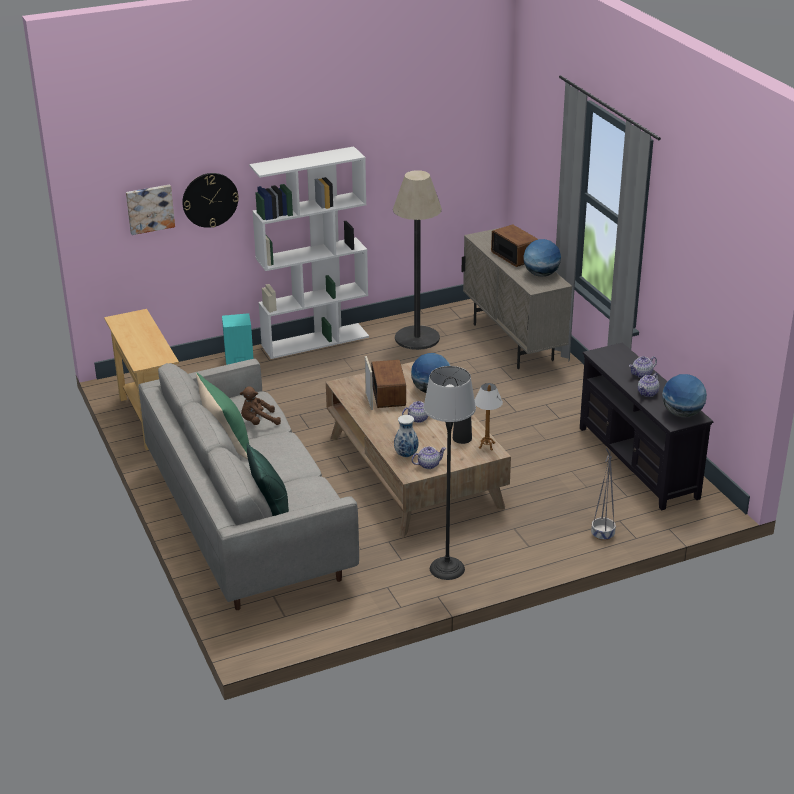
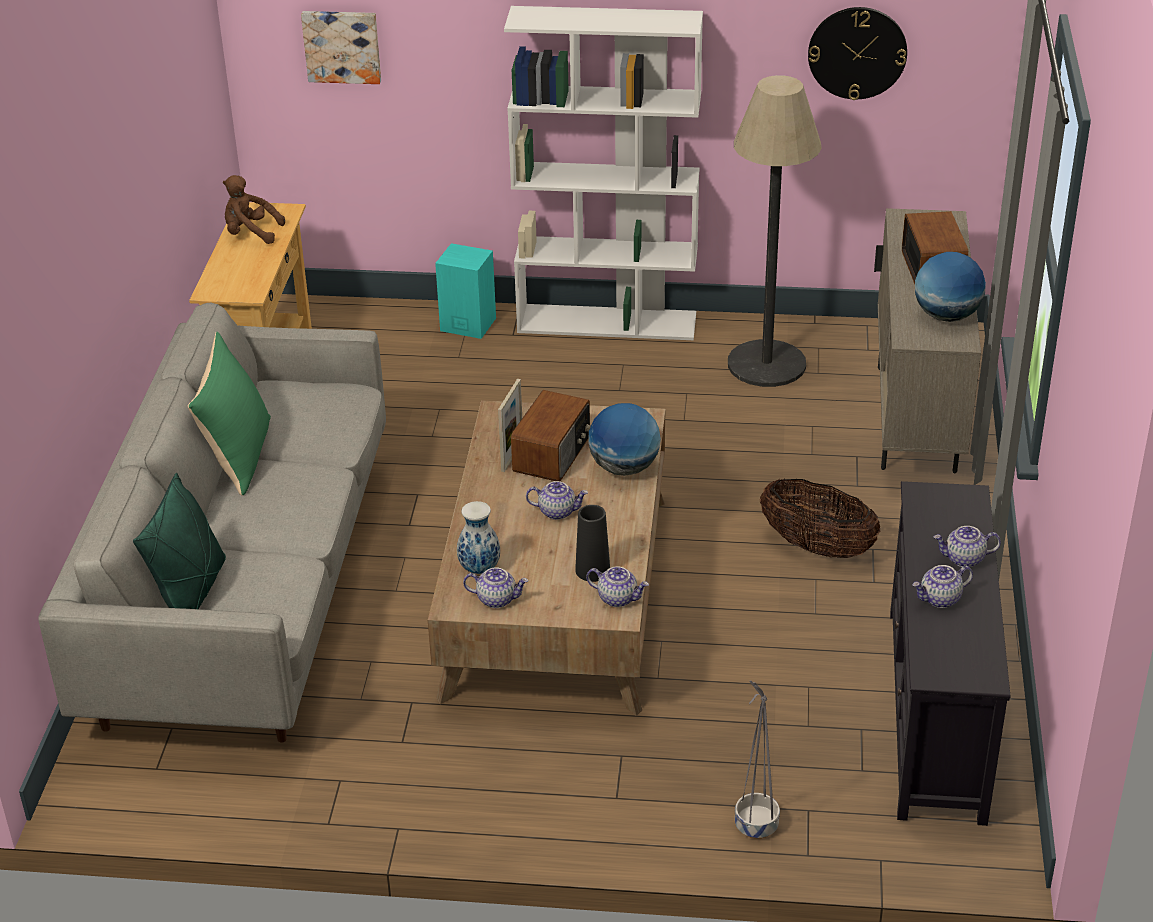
camera: 30 degrees right, 5 degrees up
wall clock [182,173,239,228] -> wall clock moved to [808,7,907,100]
brown plush toy [240,387,281,425] -> brown plush toy moved to [223,175,285,244]
floor lamp [423,366,476,580] -> none
table lamp [475,383,503,451] -> teapot [586,566,649,607]
globe [662,374,707,418] -> none
none -> basket [760,478,880,558]

